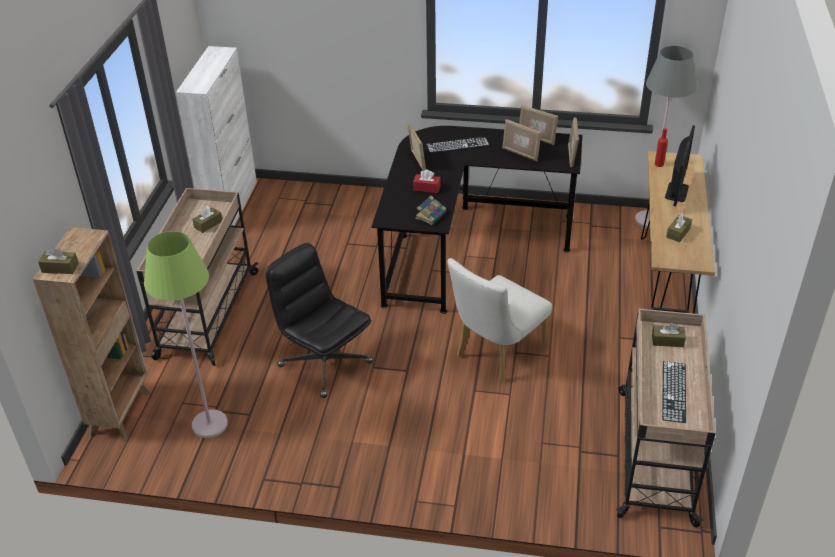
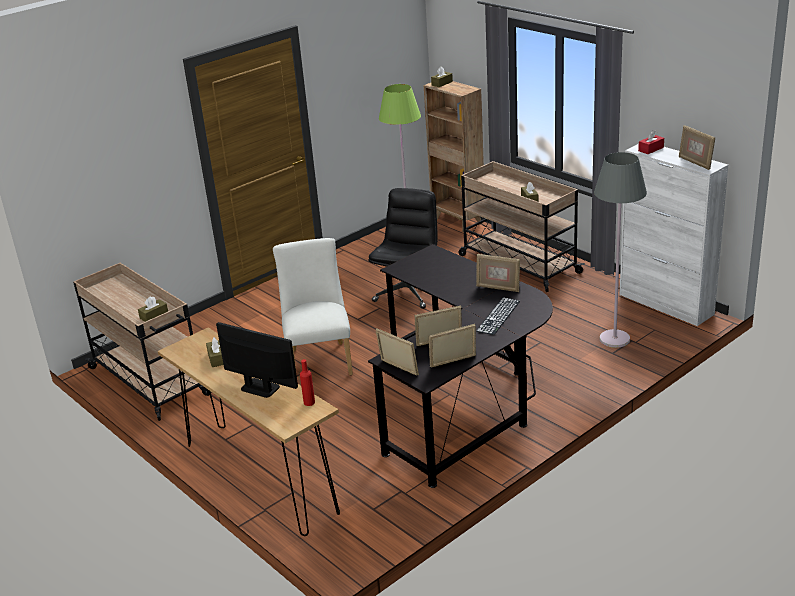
camera: 130 degrees right, 10 degrees down
black office chair [266,243,373,398] -> black office chair turned 60 degrees counterclockwise [368,188,438,309]
red tissue box [413,170,441,193] -> red tissue box moved to [638,130,664,154]
book [415,196,447,225] -> none
grey floor lamp [635,46,697,229] -> grey floor lamp moved to [594,152,647,348]
keyboard [662,361,686,423] -> none
monitor [665,125,695,206] -> monitor turned 150 degrees clockwise [216,322,298,398]
none -> picture frame [679,125,715,170]

